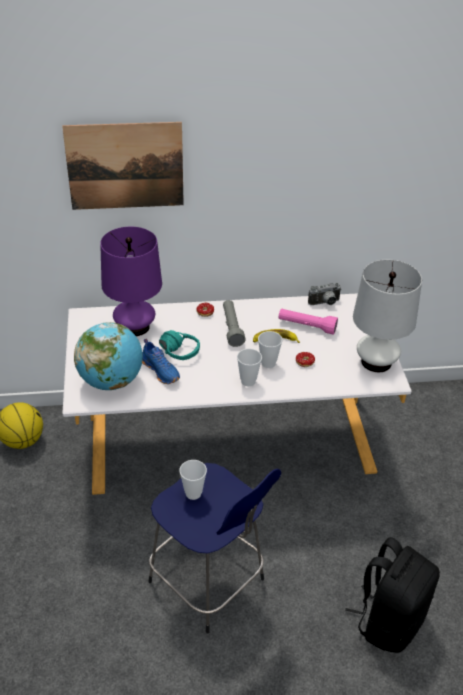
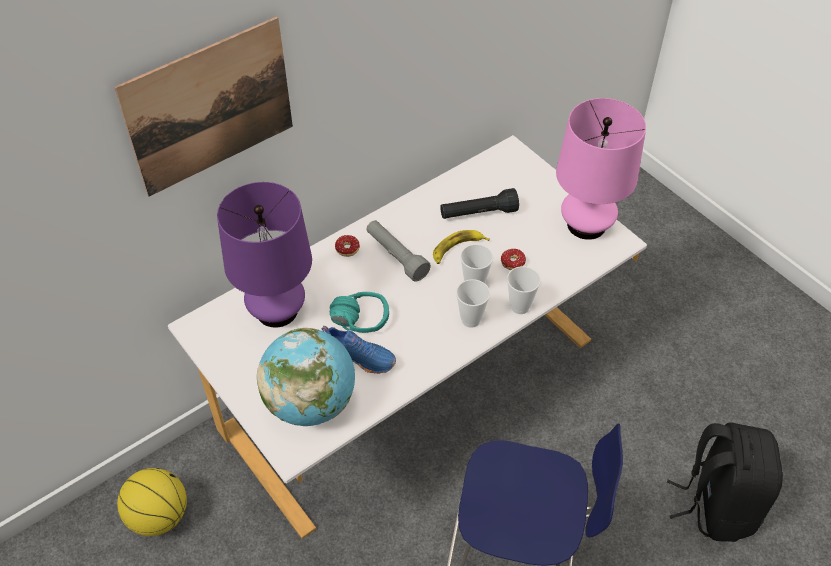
camera: 30 degrees left, 10 degrees up
cup [179,460,207,500] -> cup moved to [507,266,541,314]
pink flashlight [279,309,338,335] -> black flashlight [440,188,519,219]
camera [308,283,342,305] -> none
white table lamp [353,260,422,372] -> pink table lamp [556,98,646,240]

